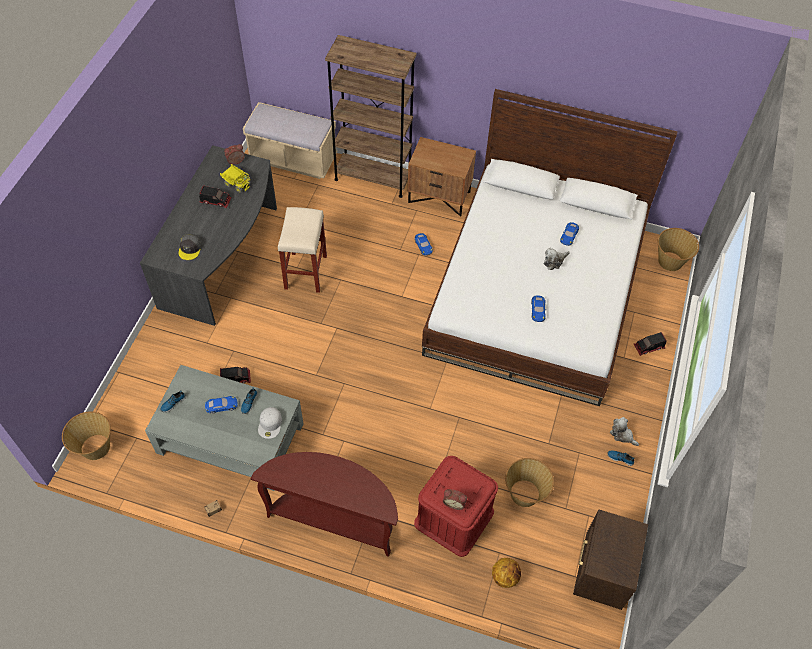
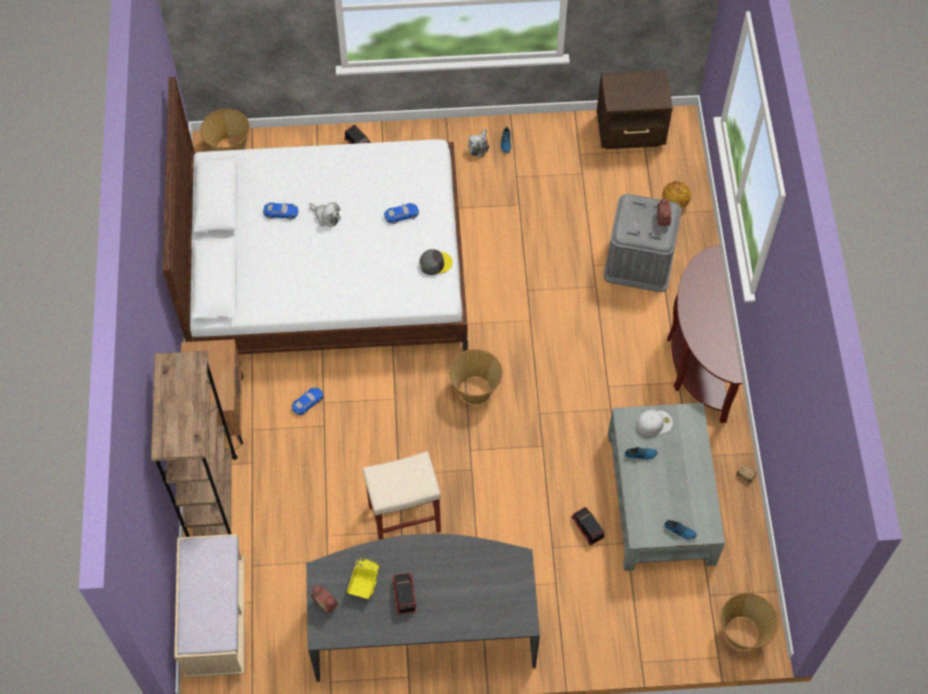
camera: 110 degrees left, 5 degrees up
grey cap [178,234,202,260] -> grey cap moved to [420,249,453,275]
blue toy car [205,396,238,414] -> none
red storage box [414,456,498,557] -> grey storage box [604,194,682,292]
basket [505,458,554,507] -> basket moved to [449,349,503,404]

